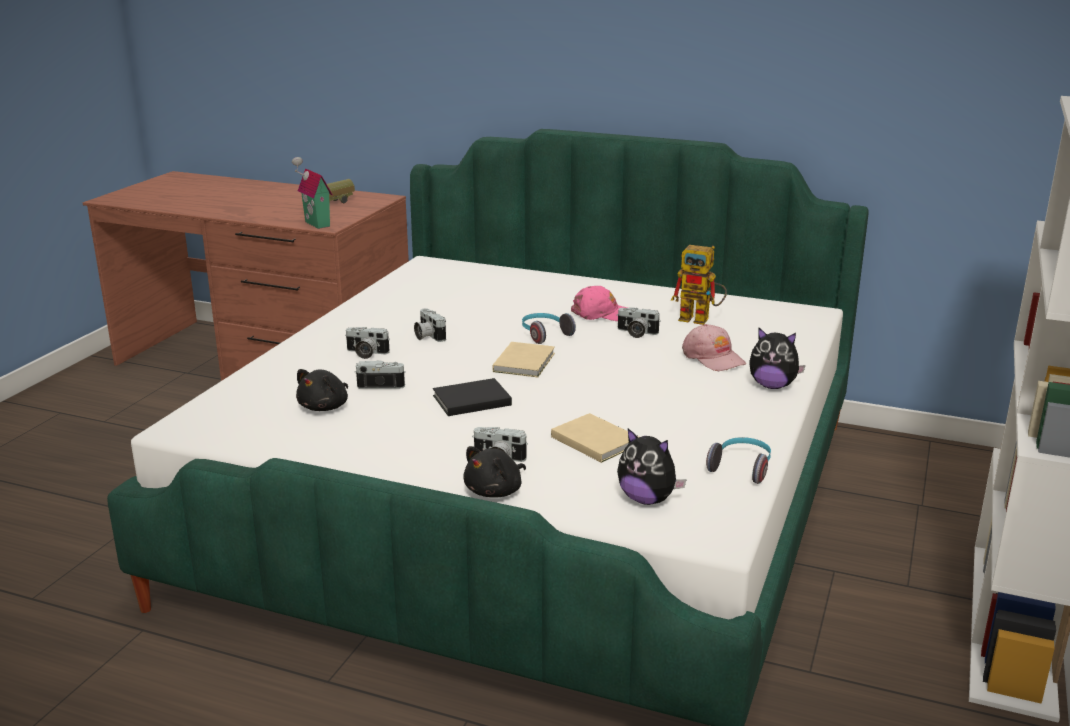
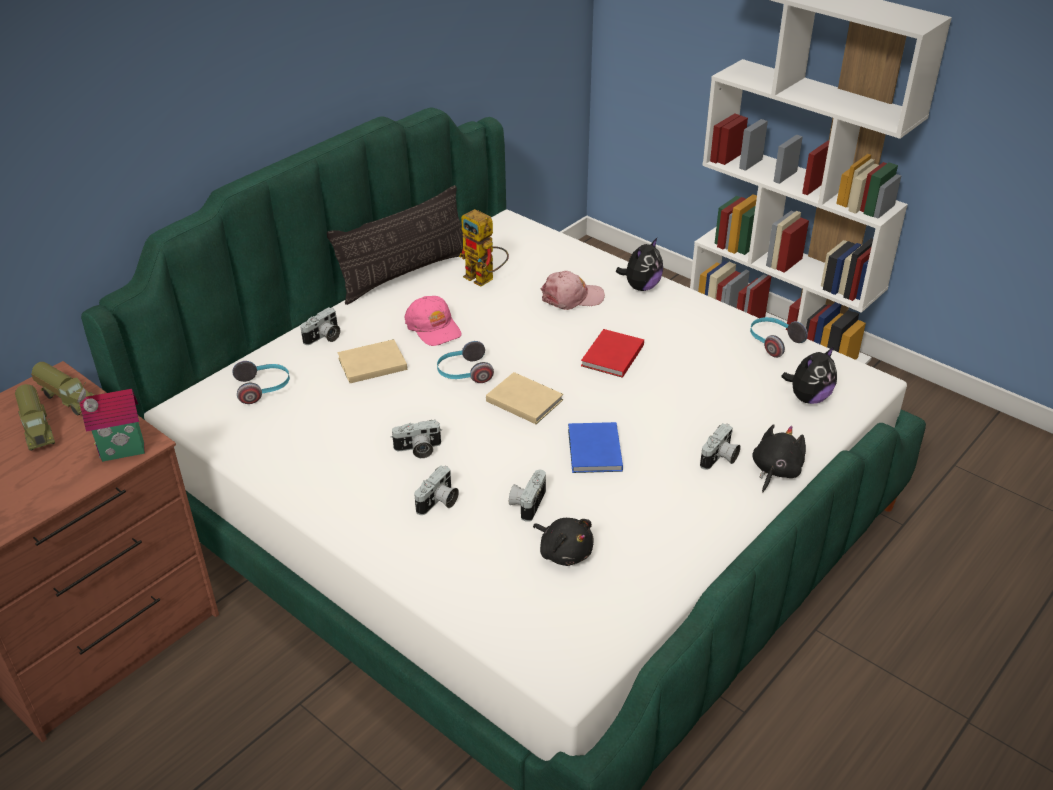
camera: 70 degrees left, 15 degrees up
black book [433,378,512,416] -> blue book [568,422,623,473]
black plush toy [463,446,526,498] -> black plush toy turned 120 degrees counterclockwise [752,424,806,492]
beige book [551,413,639,463] -> beige book moved to [337,339,407,383]
pink cap [571,286,627,321] -> pink cap turned 120 degrees clockwise [404,296,462,346]
camera [617,308,661,338] -> camera moved to [300,307,340,345]
toy robot [671,245,727,325] -> toy robot turned 90 degrees clockwise [459,209,509,287]
none -> toy truck [31,362,94,415]
none -> headphones [232,361,290,404]
none -> pillow [327,185,463,305]
none -> red book [581,329,644,378]

